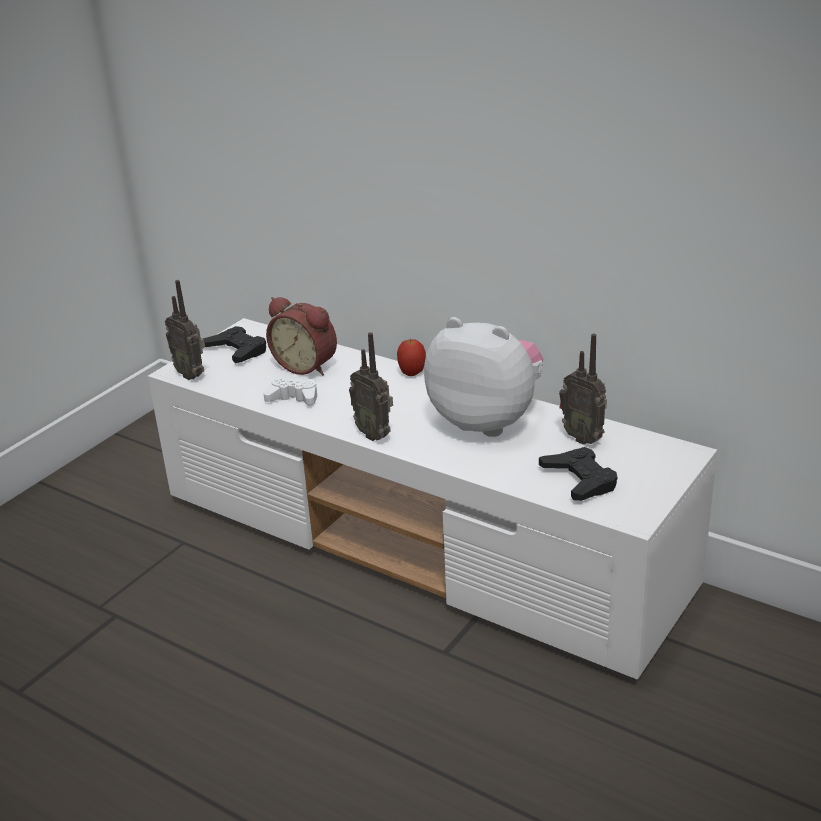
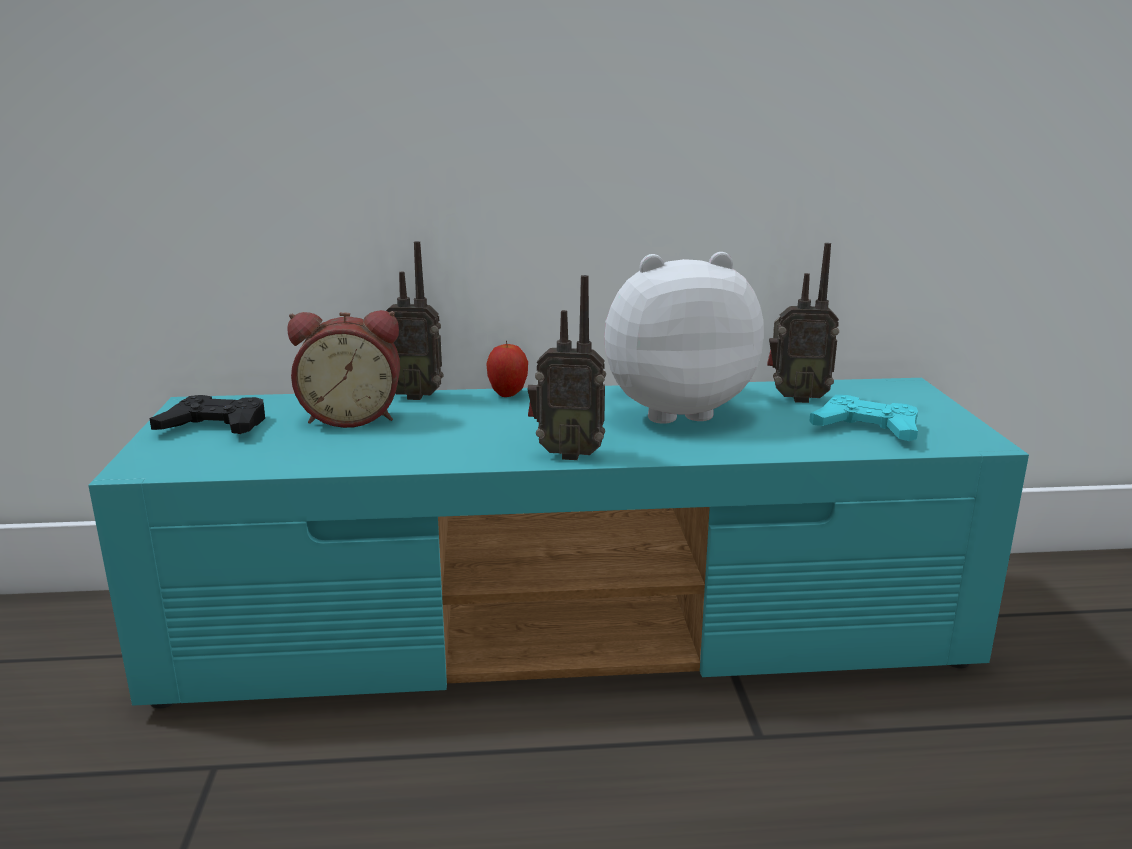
camera: 40 degrees left, 10 degrees down
white tv stand [148,318,717,680] -> turquoise tv stand [88,378,1029,709]
radio [165,280,205,380] -> radio moved to [386,241,443,400]
white game controller [263,377,317,405] -> none
black game controller [539,447,617,501] -> turquoise game controller [809,395,918,441]

